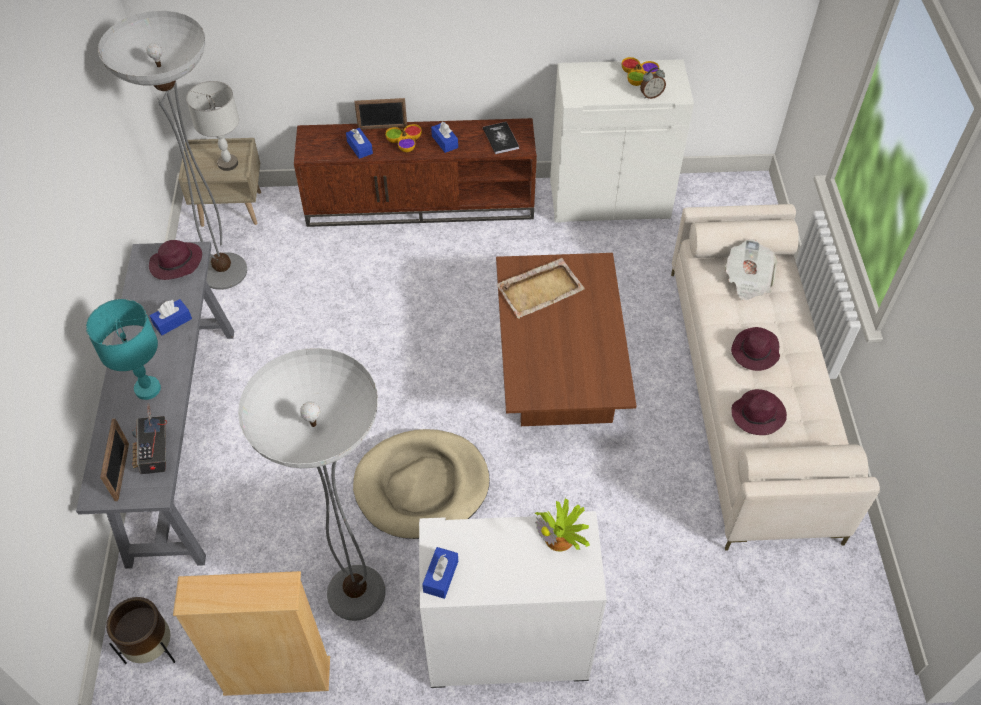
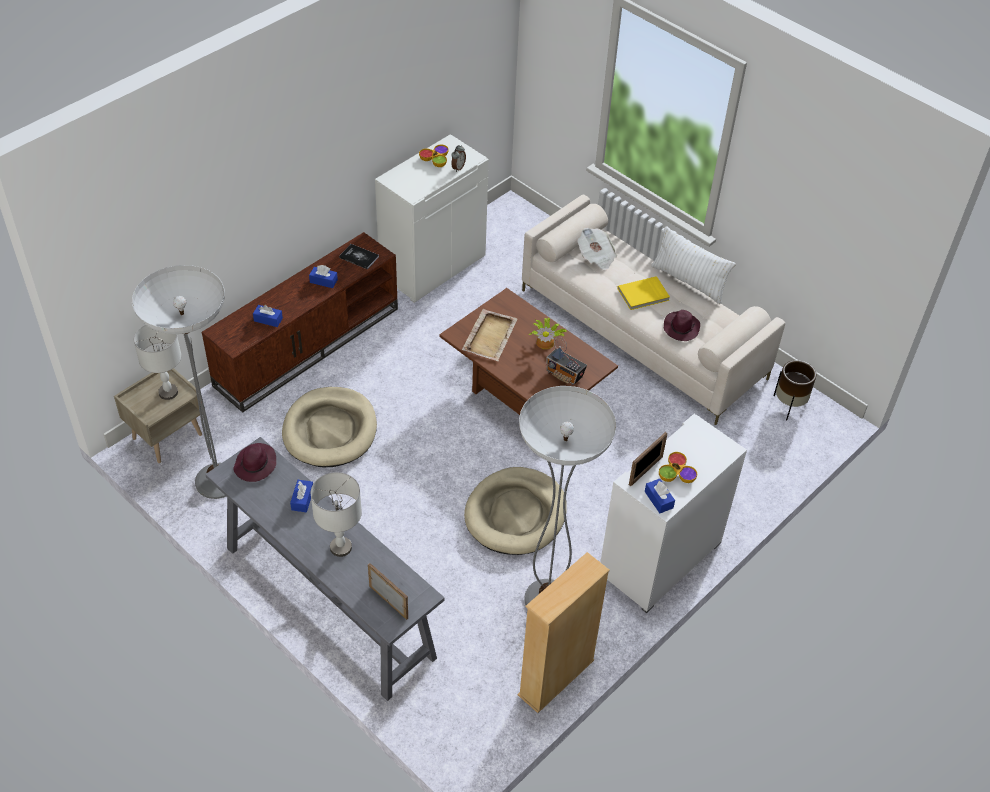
camera: 45 degrees left, 5 degrees down
turquoise table lamp [86,299,161,400] -> grey table lamp [311,472,362,557]
brown planter [106,597,175,664] -> brown planter moved to [774,360,816,420]
radio [132,403,167,474] -> radio moved to [546,337,587,386]
picture frame [354,98,407,130] -> picture frame moved to [629,432,667,486]
bowl [385,124,422,152] -> bowl moved to [659,452,697,483]
potted plant [534,499,590,552] -> potted plant moved to [529,317,567,349]
purple hat [731,327,780,371] -> yellow book [618,276,670,310]
none -> beige dog bed [282,387,377,467]
none -> white pillow [651,227,736,304]

